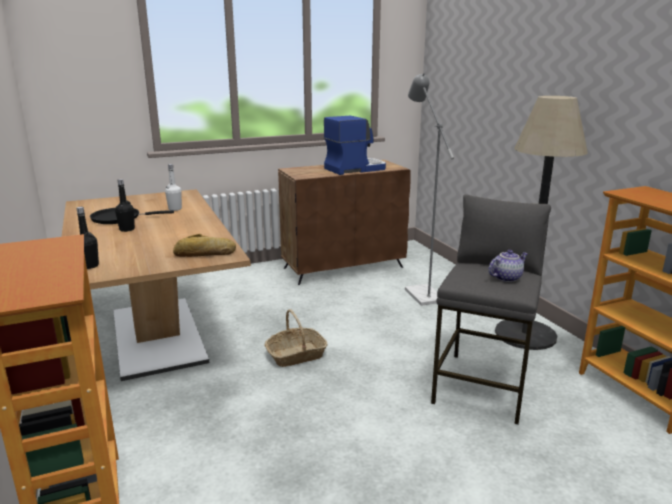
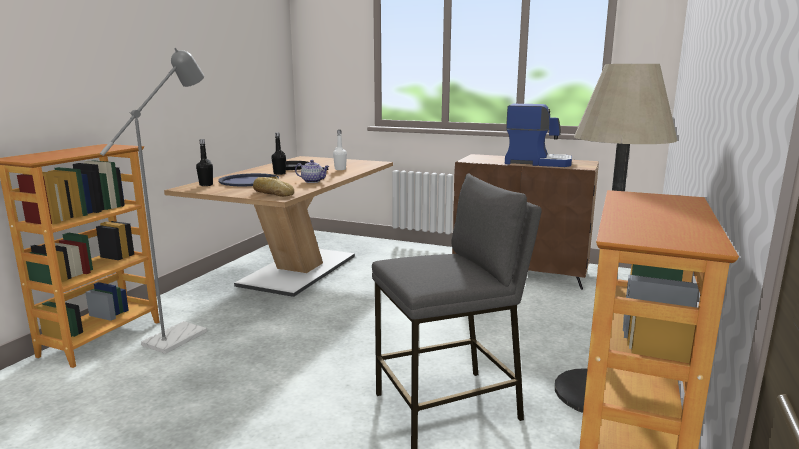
camera: 45 degrees right, 5 degrees down
basket [265,309,328,367] -> none
grey floor lamp [405,73,454,306] -> grey floor lamp moved to [100,48,207,354]
teapot [488,250,528,282] -> teapot moved to [295,160,330,183]
none -> blue tray [218,173,279,186]

